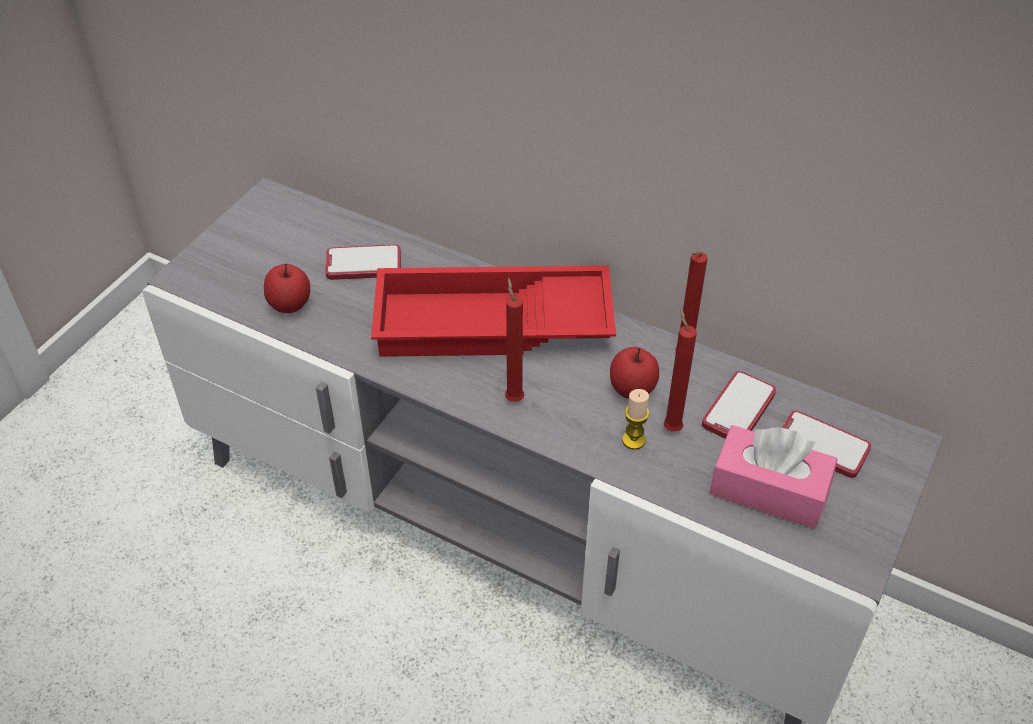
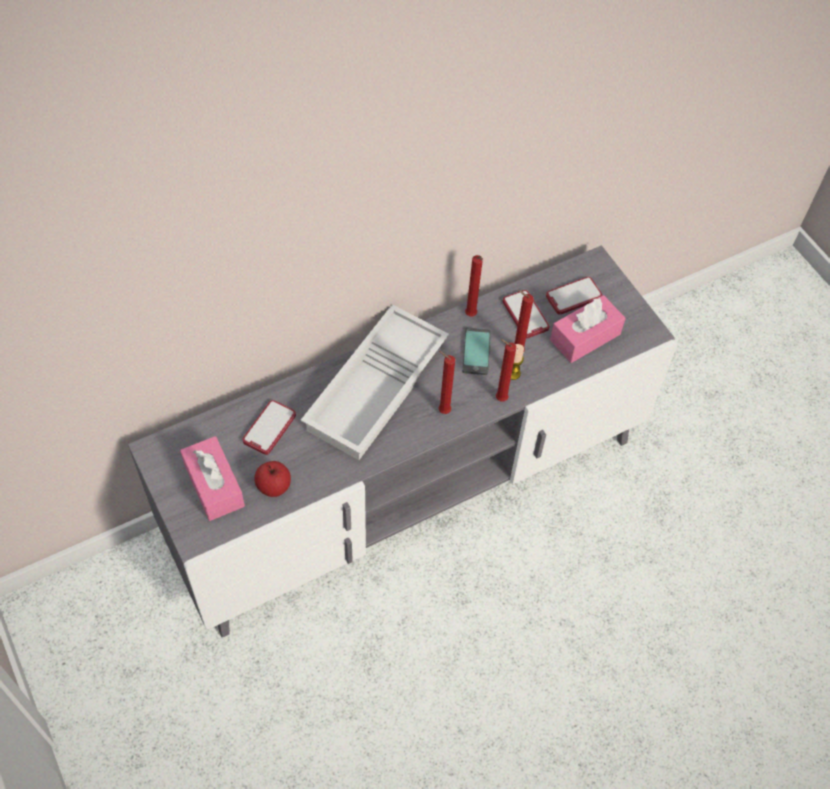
camera: 60 degrees left, 10 degrees up
red tray [371,265,616,357] -> white tray [301,305,449,460]
apple [610,347,659,399] -> phone [462,327,491,375]
none -> pink tissue box [180,436,245,521]
none -> red candle [496,339,516,401]

